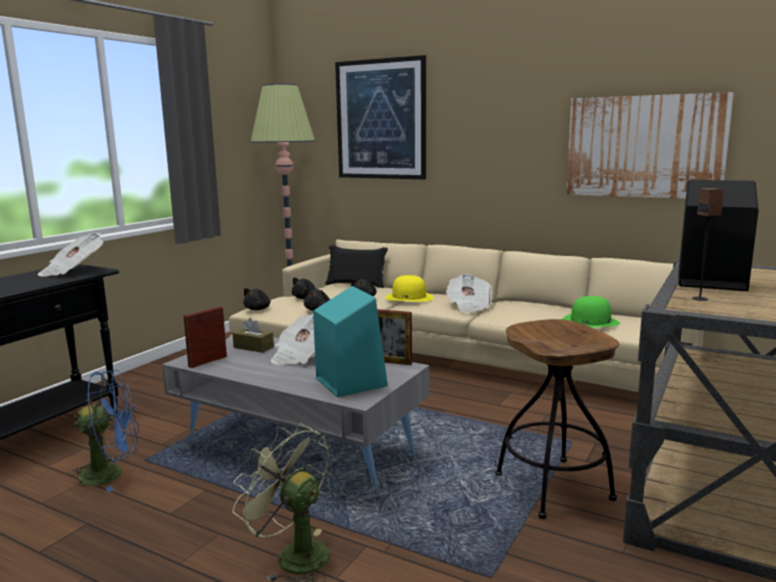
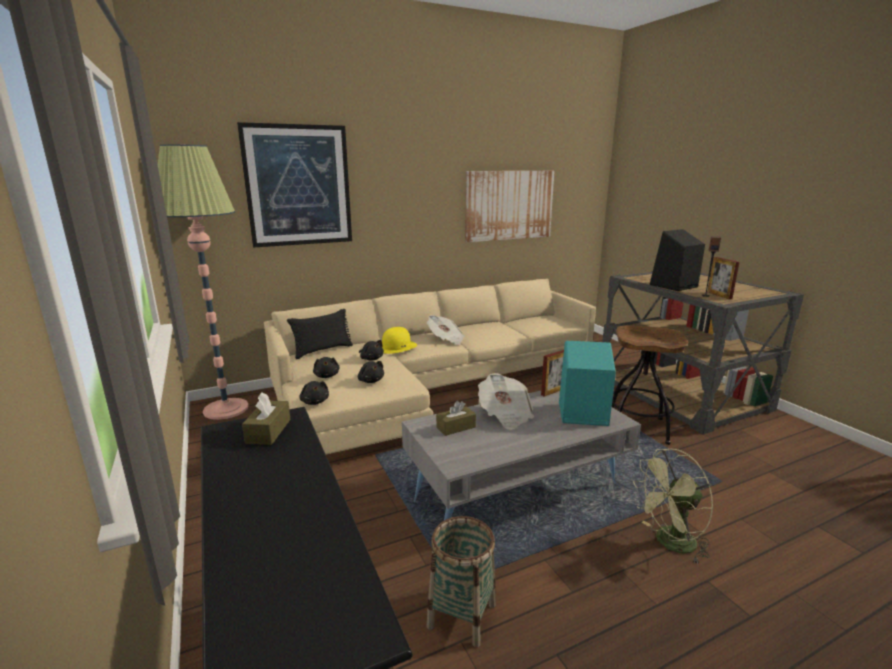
camera: 55 degrees left, 5 degrees up
newspaper [38,233,103,277] -> brown tissue box [242,392,291,445]
blue fan [68,370,139,492] -> basket [427,516,496,647]
picture frame [183,307,227,368] -> picture frame moved to [708,257,740,299]
green hat [563,296,620,328] -> none

